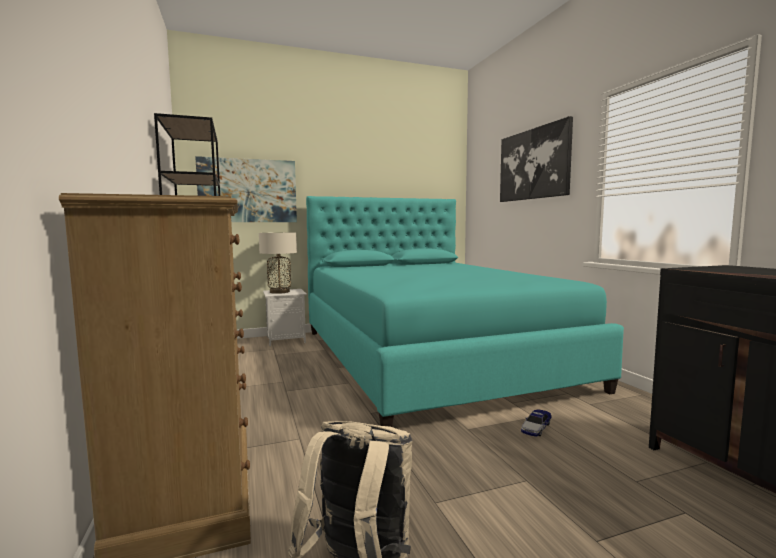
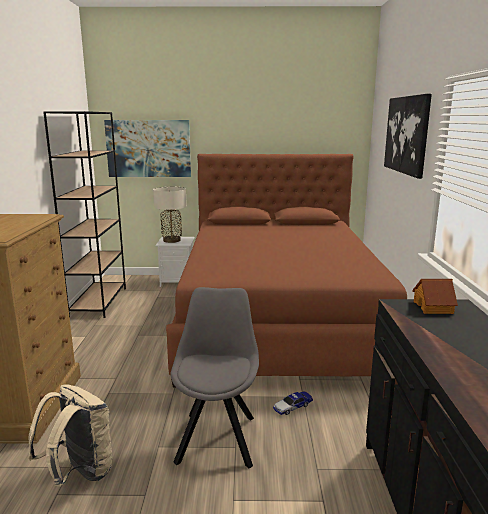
camera: 20 degrees right, 10 degrees up
turquoise bed [306,196,624,427] -> brown bed [166,154,407,387]
none -> grey chair [170,287,259,468]
none -> toy house [412,279,458,314]

